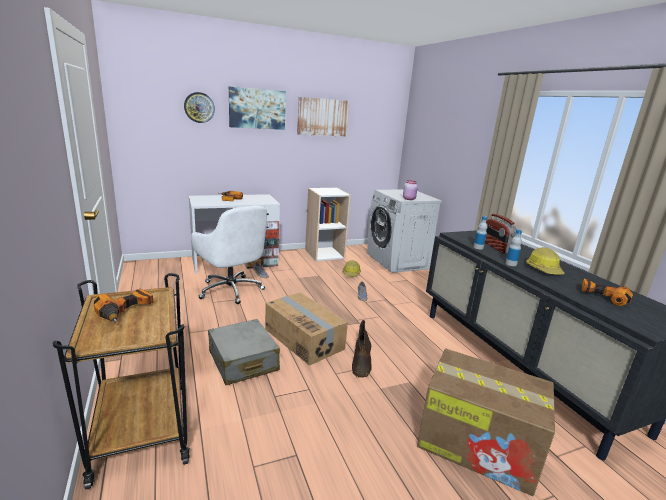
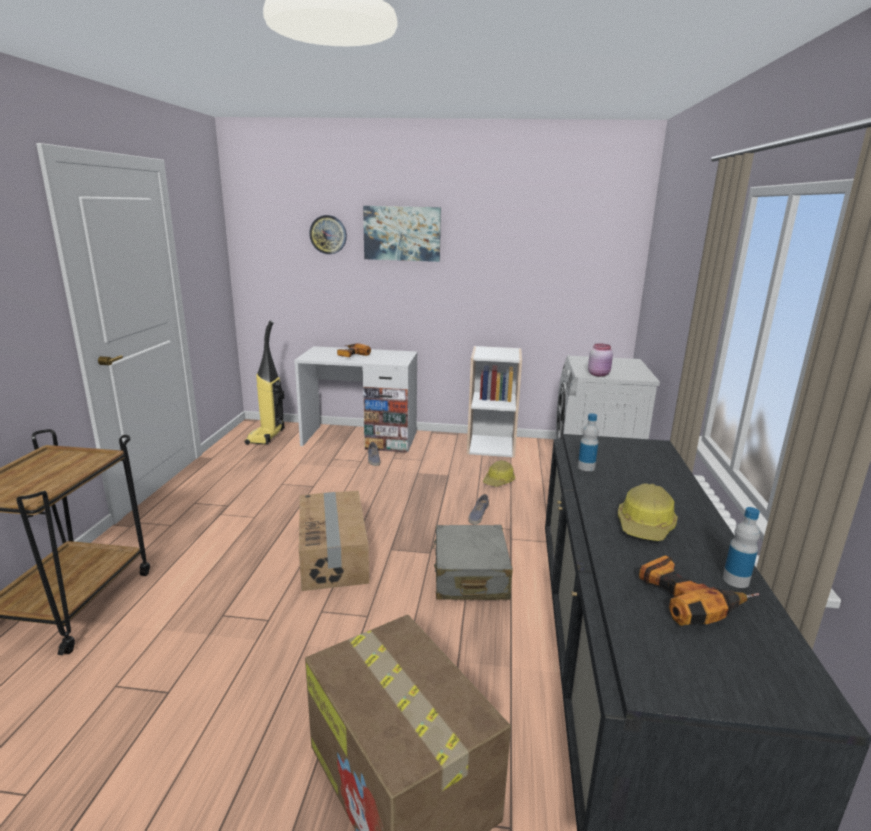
camera: 30 degrees right, 0 degrees up
power drill [94,289,154,325] -> none
white office chair [191,205,267,304] -> none
grey suitcase [208,319,280,385] -> grey suitcase moved to [432,525,513,600]
picture [297,97,349,137] -> none
brown boot [352,320,372,377] -> none
radio [485,214,517,254] -> none
bottle [505,230,522,266] -> bottle moved to [723,507,760,588]
none -> vacuum cleaner [244,320,285,445]

